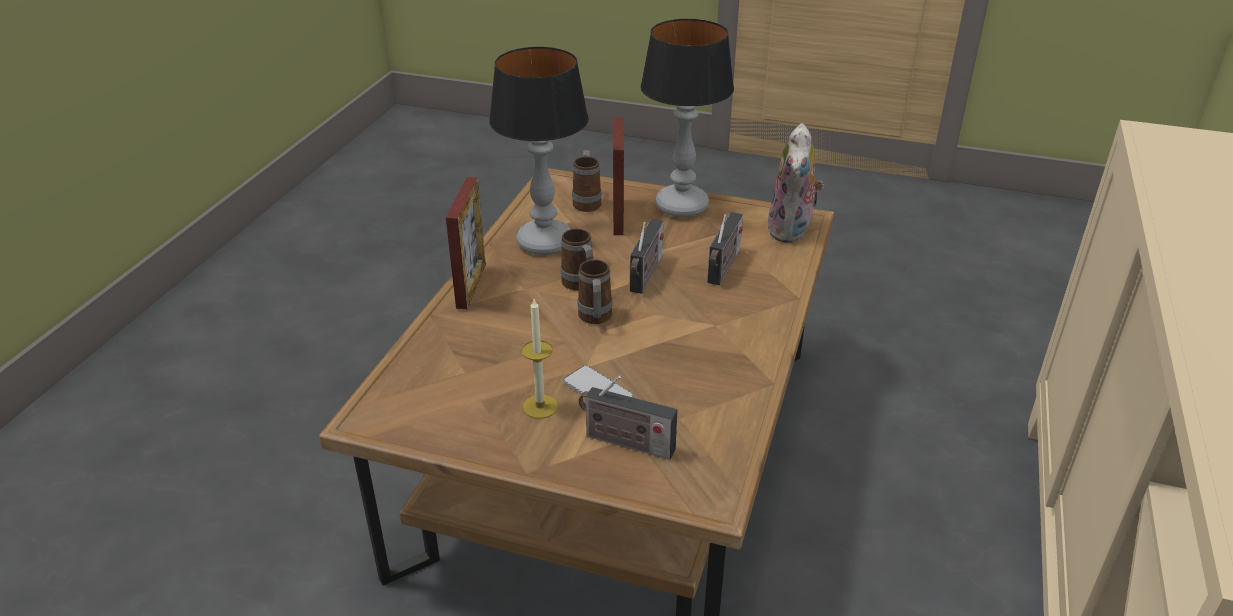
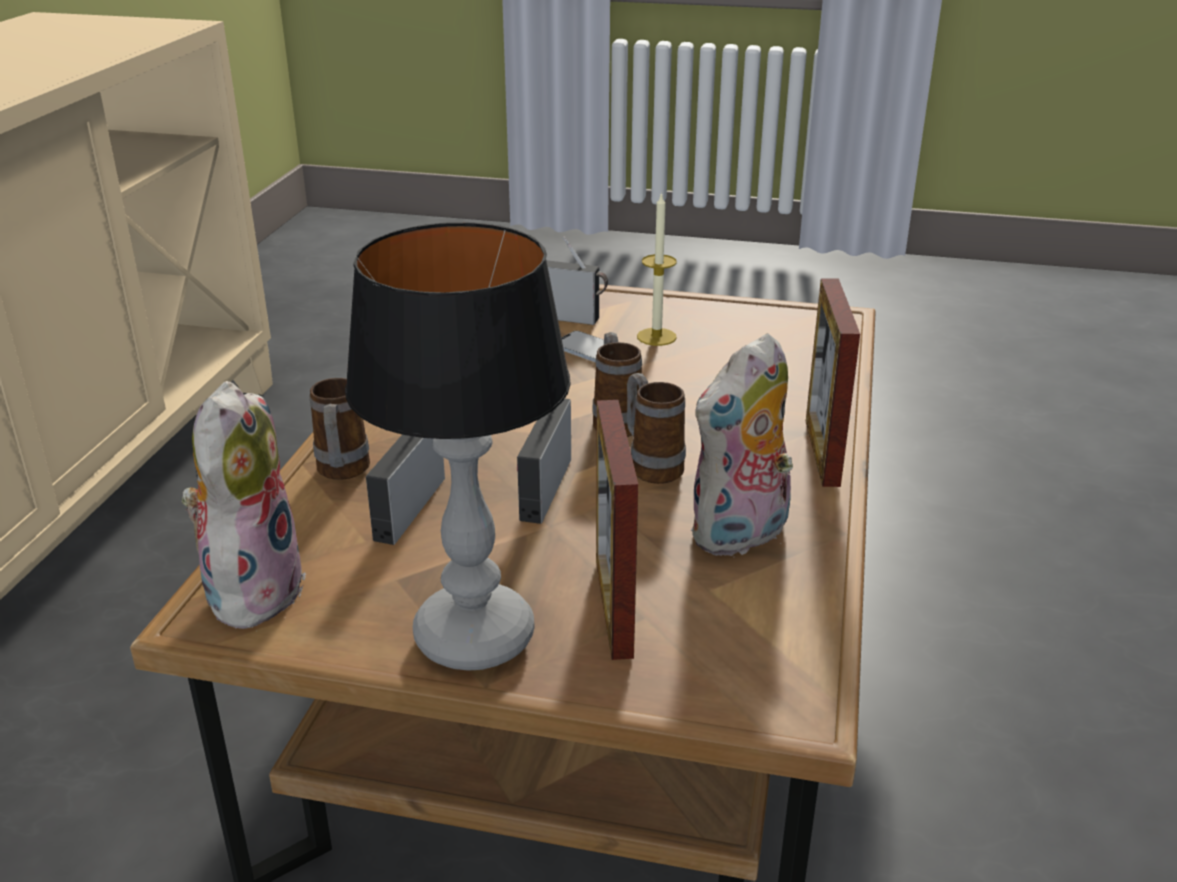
camera: 175 degrees right, 5 degrees down
table lamp [489,47,589,255] -> plush toy [690,333,793,558]
mug [572,150,602,212] -> mug moved to [309,378,370,480]

